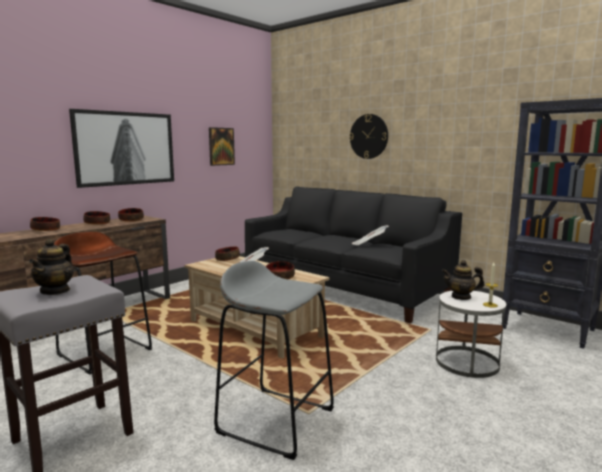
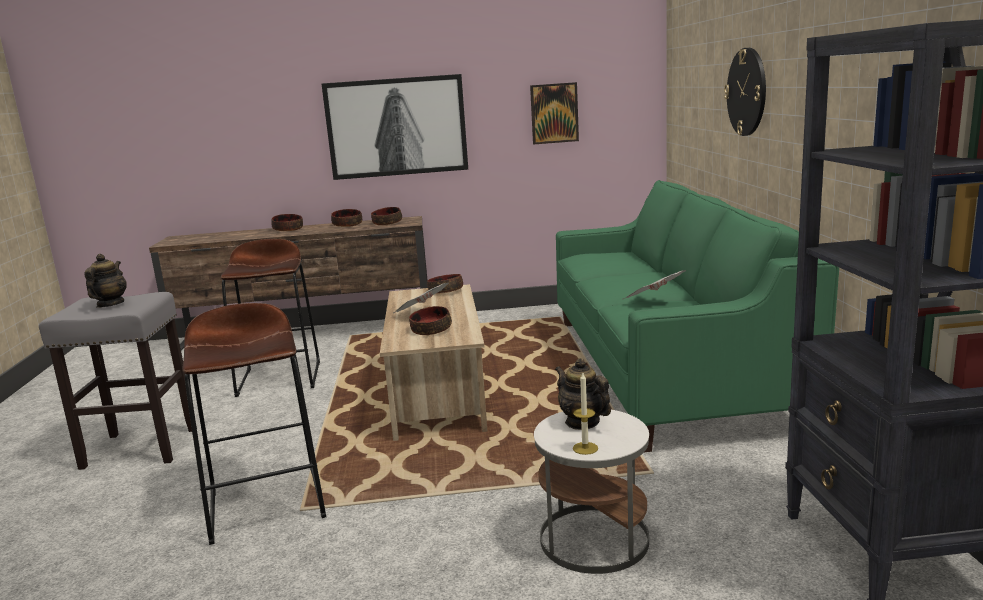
camera: 45 degrees right, 5 degrees up
teapot [29,239,73,295] -> teapot turned 135 degrees clockwise [85,254,127,308]
grey stool [214,261,334,460] -> brown stool [183,303,326,545]
black sofa [245,186,462,323] -> green sofa [556,180,839,452]

